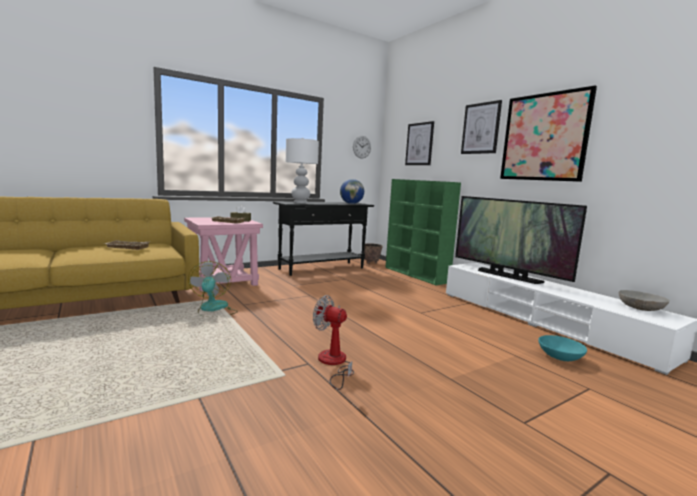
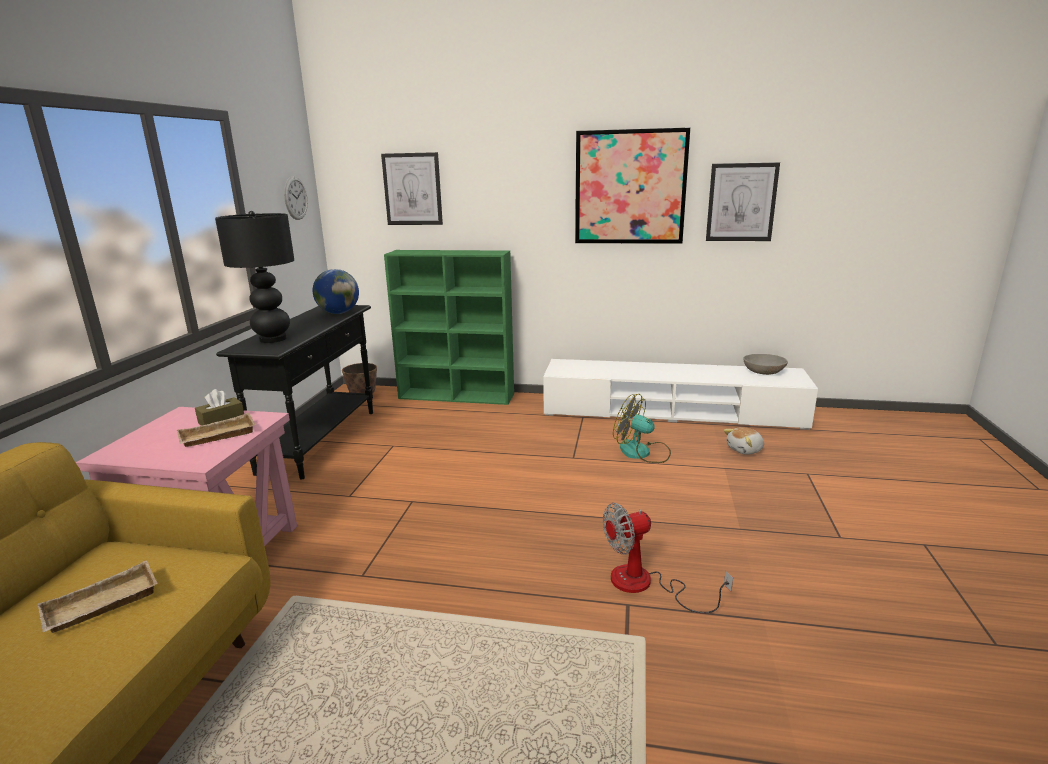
camera: 45 degrees left, 10 degrees up
fan [188,261,238,317] -> fan moved to [613,394,671,463]
white table lamp [286,138,319,203] -> black table lamp [215,211,294,343]
television [455,196,587,284] -> none
picture [461,100,502,154] -> picture moved to [706,162,780,241]
turquoise bowl [538,335,587,361] -> plush toy [724,427,764,455]

